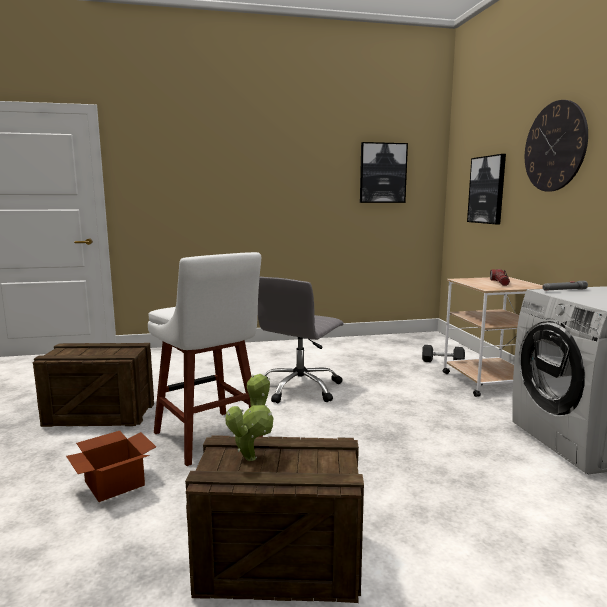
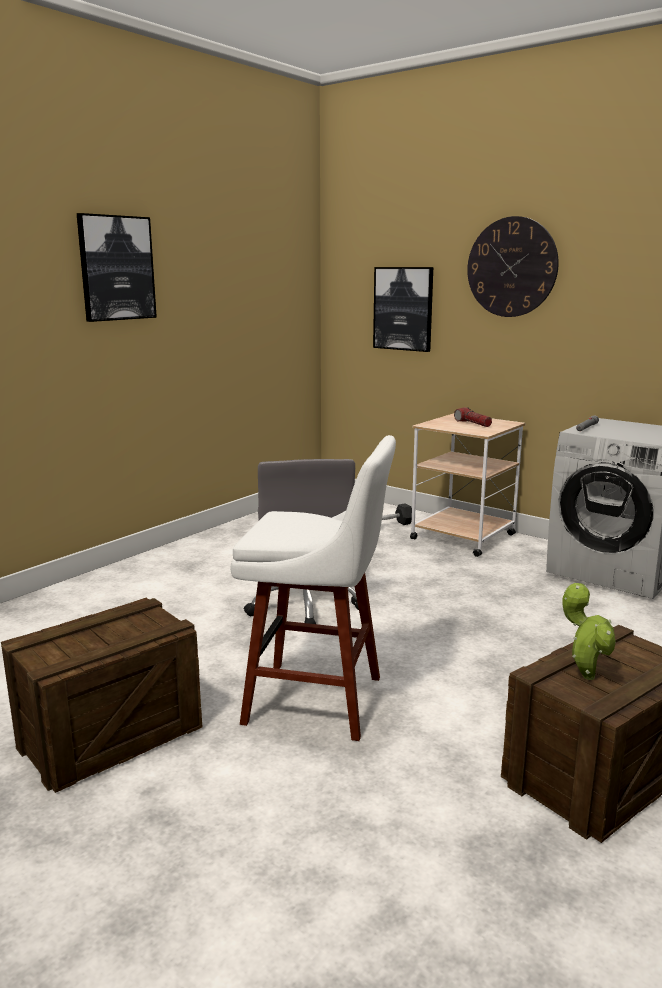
camera: 40 degrees left, 5 degrees up
cardboard box [66,431,156,502] -> none
picture [360,142,408,203] -> picture moved to [77,213,157,322]

